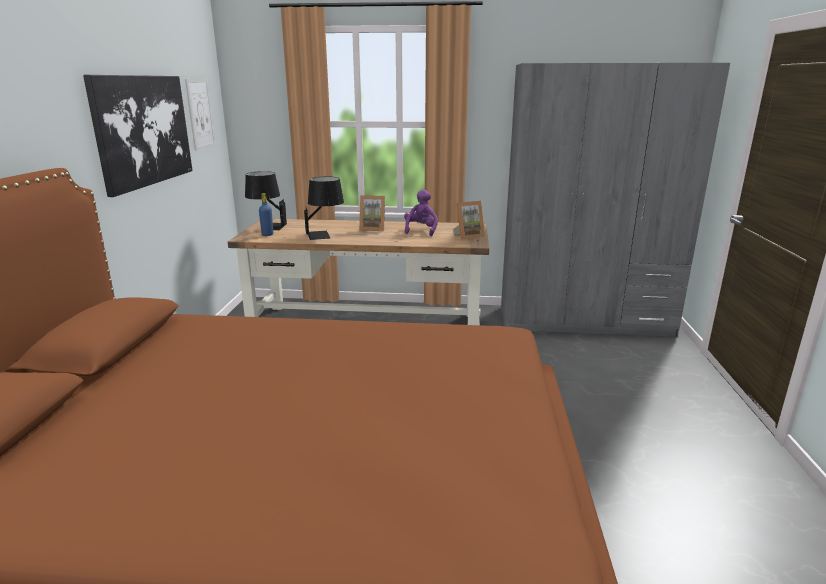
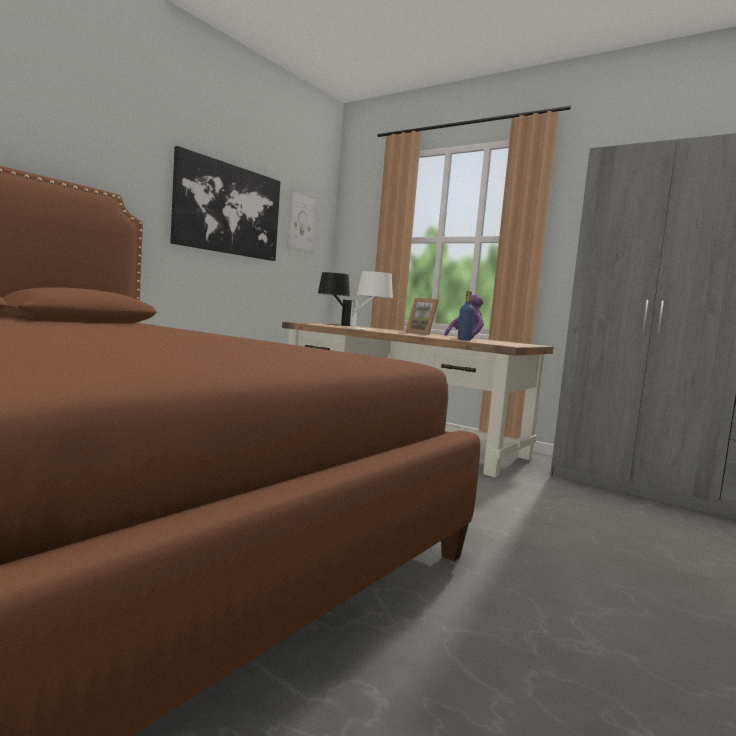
camera: 30 degrees right, 15 degrees down
blue bottle [259,193,273,236] -> blue bottle moved to [458,291,475,341]
black table lamp [304,176,344,240] -> white table lamp [350,271,393,330]
picture frame [453,201,485,240] -> none

